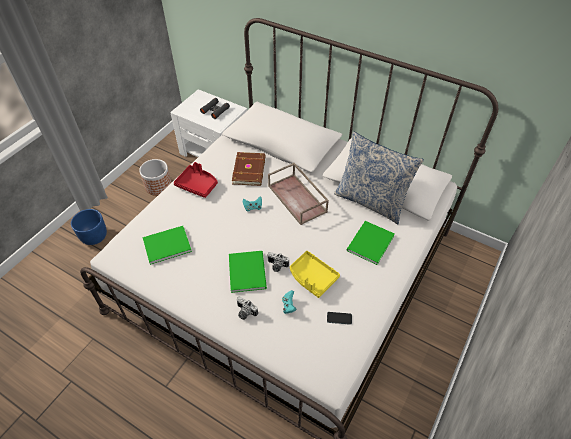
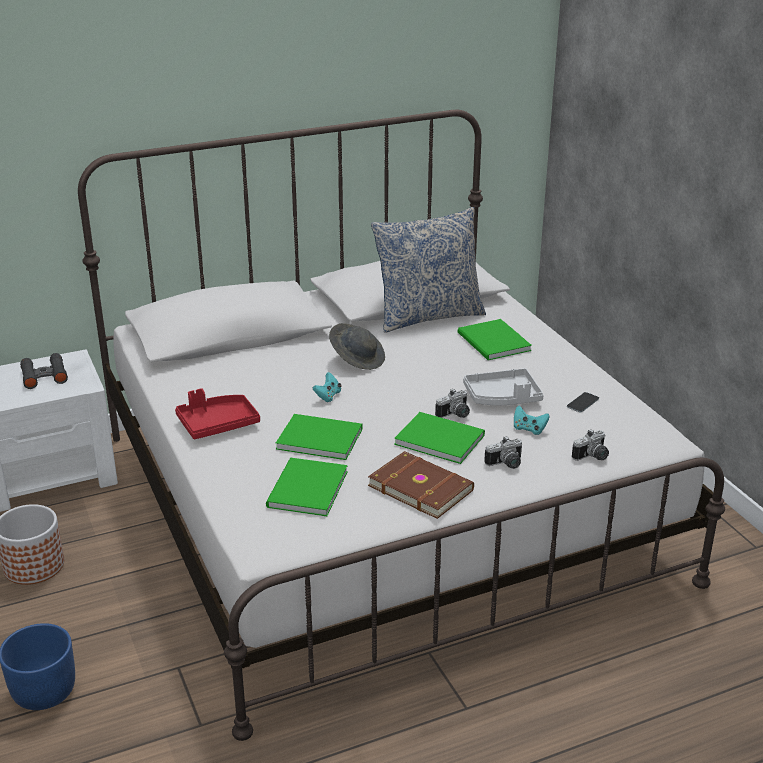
camera: 55 degrees left, 20 degrees down
brown book [232,152,266,186] -> brown book moved to [368,451,474,519]
brown tray [268,163,329,225] -> grey hat [329,323,385,370]
yellow tray [290,251,340,298] -> grey tray [463,368,544,405]
none -> green book [276,414,363,460]
none -> camera [572,429,609,461]

